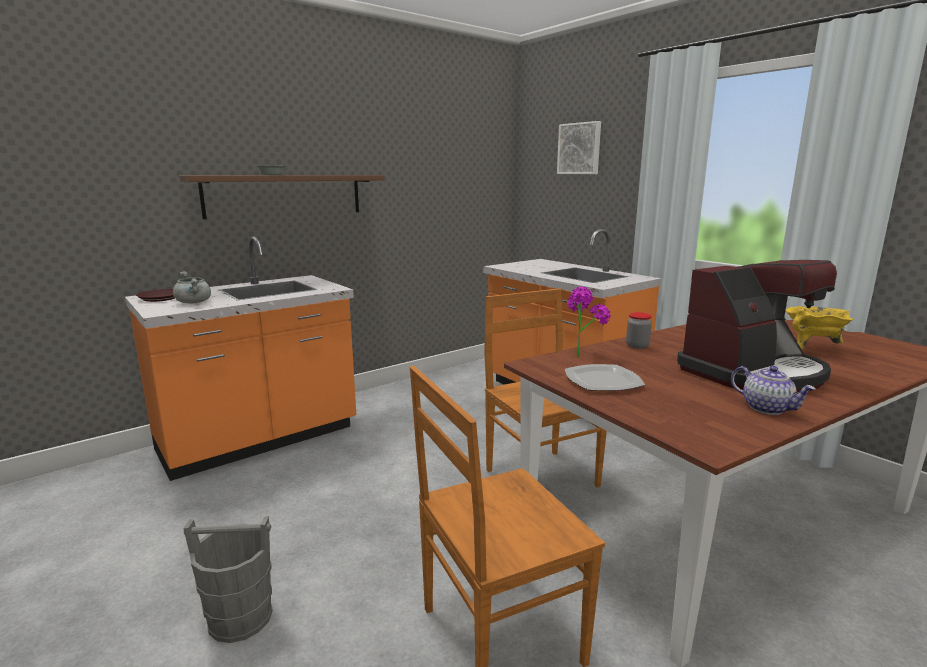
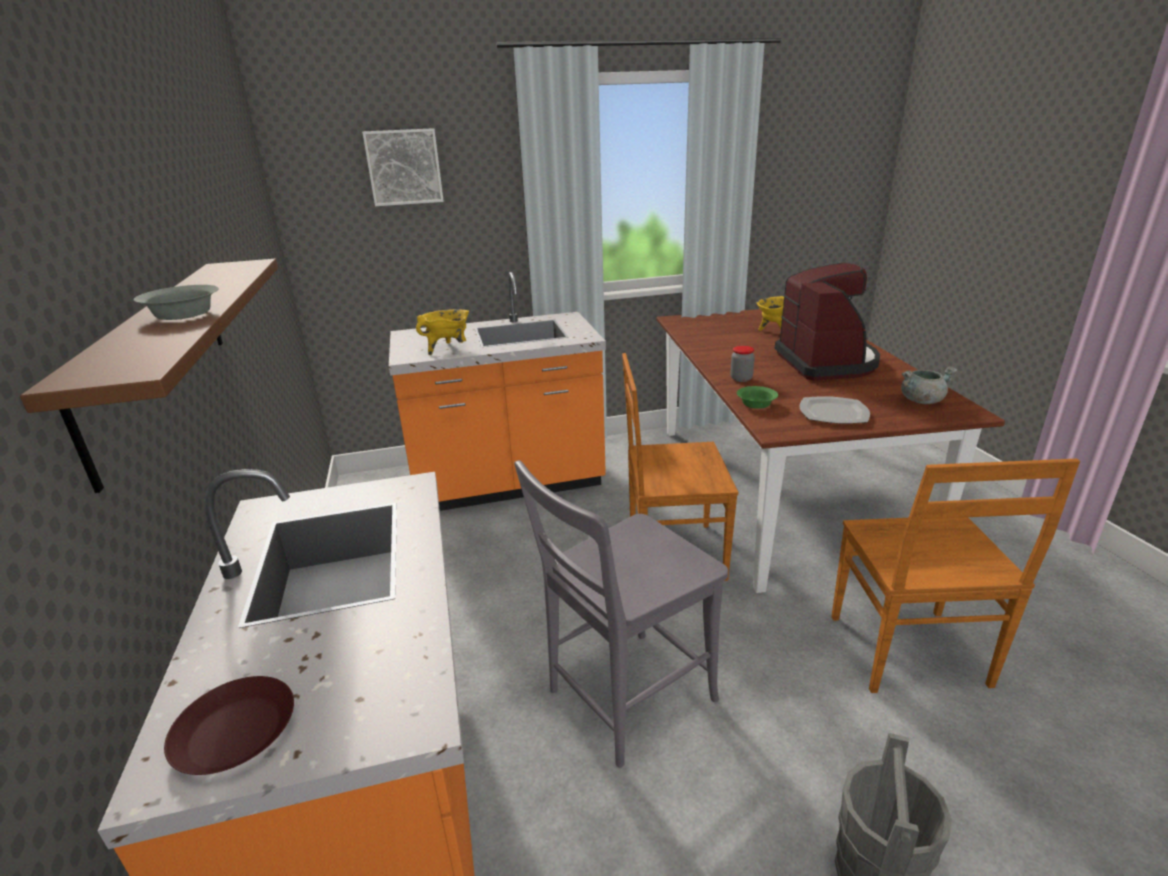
camera: 65 degrees left, 10 degrees up
grey cooking pot [173,271,211,303] -> grey cooking pot moved to [901,367,958,404]
potted plant [567,287,611,357] -> green bowl [737,386,778,409]
teapot [731,366,815,415] -> none
none -> yellow cooking pot [416,309,469,355]
none -> grey chair [514,460,728,768]

